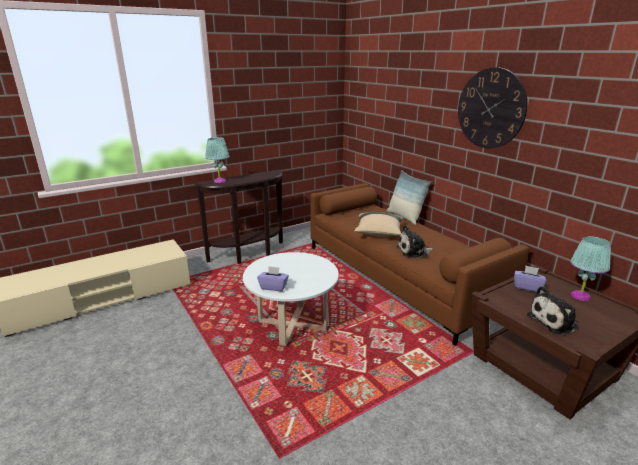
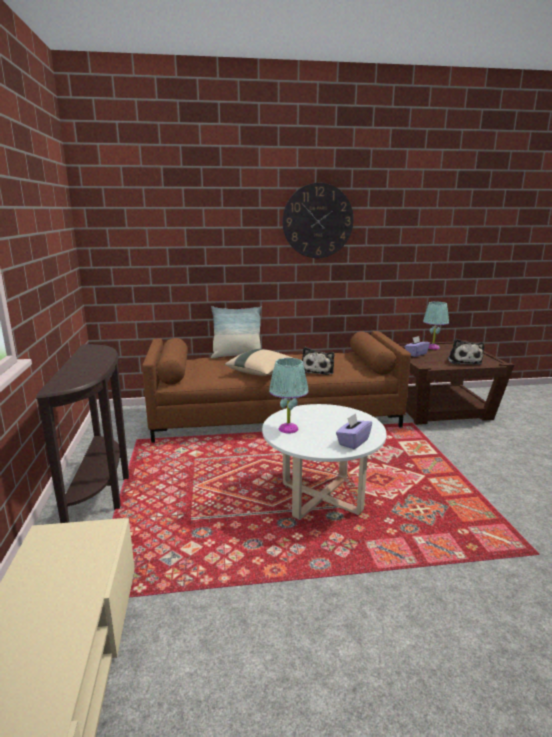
camera: 65 degrees left, 5 degrees down
turquoise table lamp [205,137,230,183] -> turquoise table lamp moved to [269,358,309,434]

